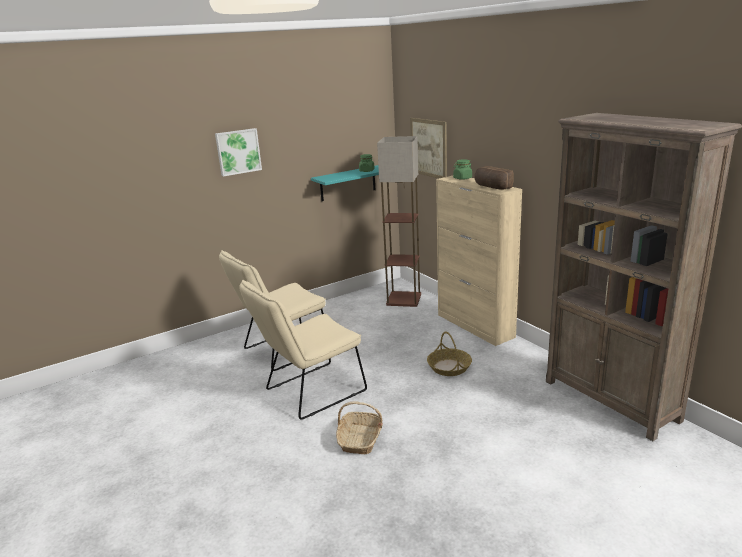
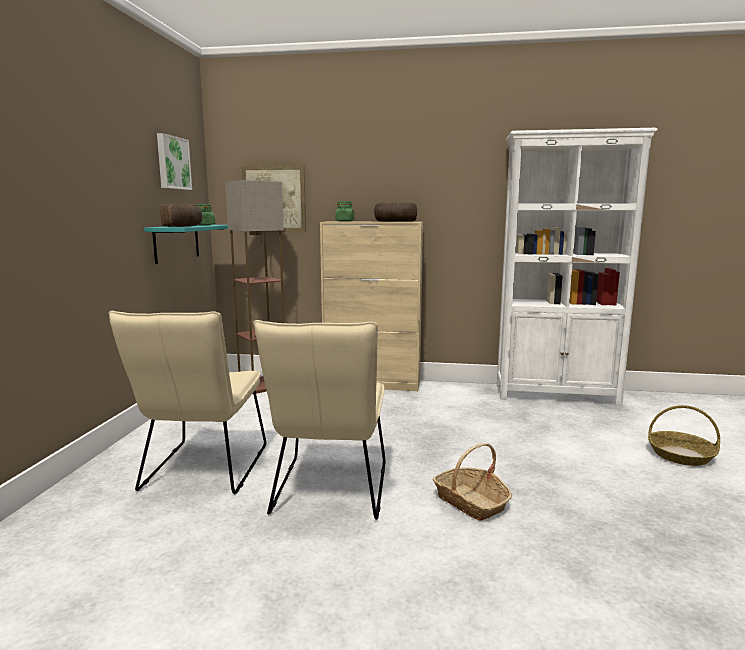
camera: 50 degrees left, 10 degrees down
picture [215,128,262,177] -> picture moved to [157,133,192,190]
basket [427,331,472,376] -> basket moved to [648,405,720,466]
brown bookcase [546,113,742,441] -> white bookcase [497,128,658,406]
none -> bread [160,204,202,227]

